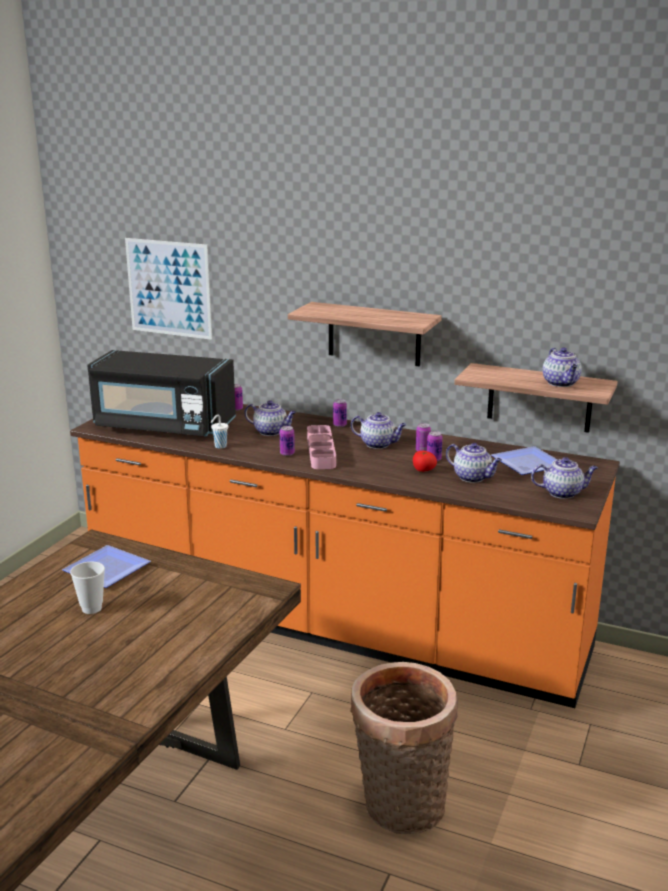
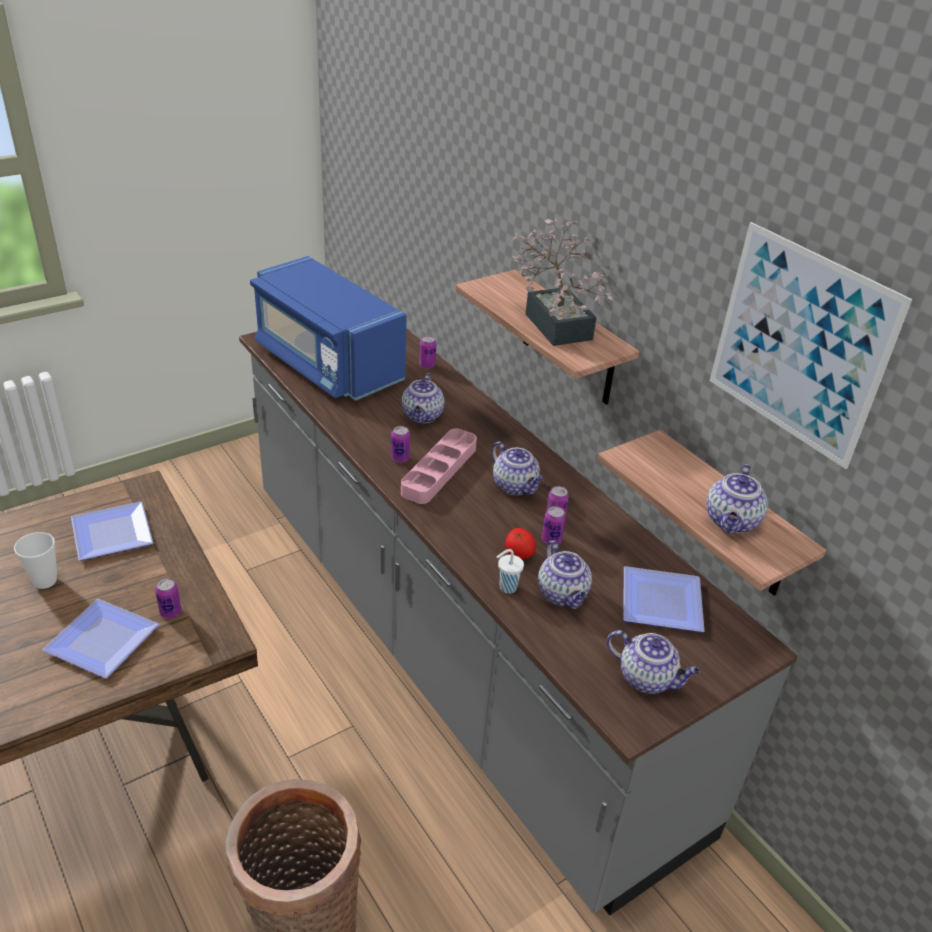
camera: 30 degrees right, 15 degrees up
orange counter [70,404,620,708] -> grey counter [239,328,798,916]
black microwave [87,350,236,436] -> blue microwave [250,256,407,401]
picture [125,238,212,340] -> picture moved to [710,222,912,469]
white cup [211,415,228,449] -> white cup moved to [497,549,524,593]
teapot [245,400,296,436] -> teapot turned 45 degrees clockwise [402,373,445,423]
can [333,399,347,427] -> can moved to [155,578,182,619]
none -> plate [42,599,159,678]
none -> potted plant [512,219,613,346]

